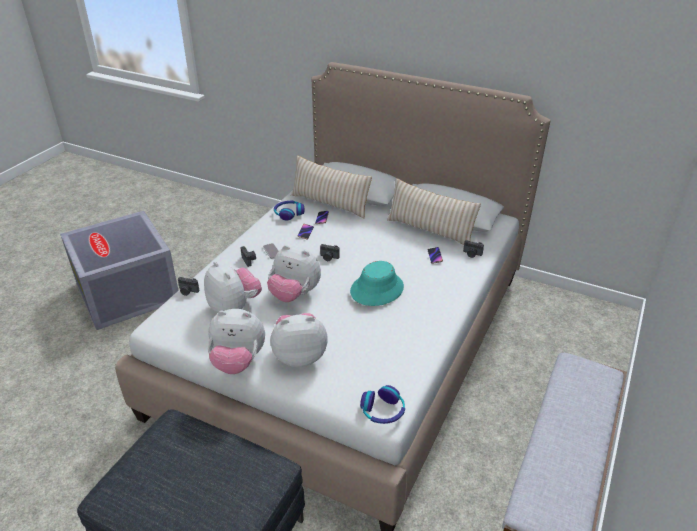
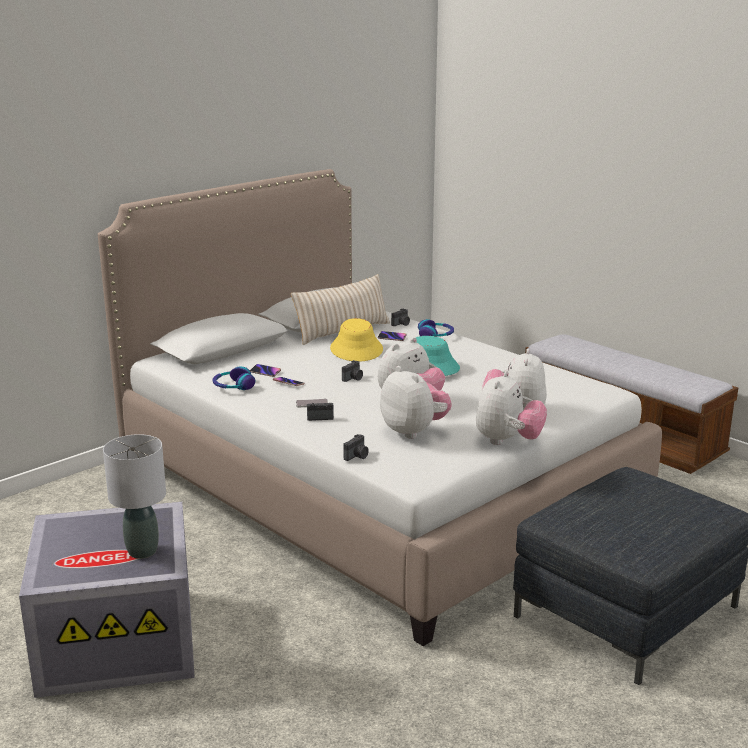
camera: 70 degrees left, 15 degrees down
plush toy [204,261,262,313] -> plush toy turned 75 degrees clockwise [380,366,451,439]
beige pillow [291,155,372,218] -> none
headphones [360,385,405,424] -> headphones moved to [418,319,454,337]
none -> grey table lamp [103,434,166,559]
none -> yellow hat [330,318,383,362]

